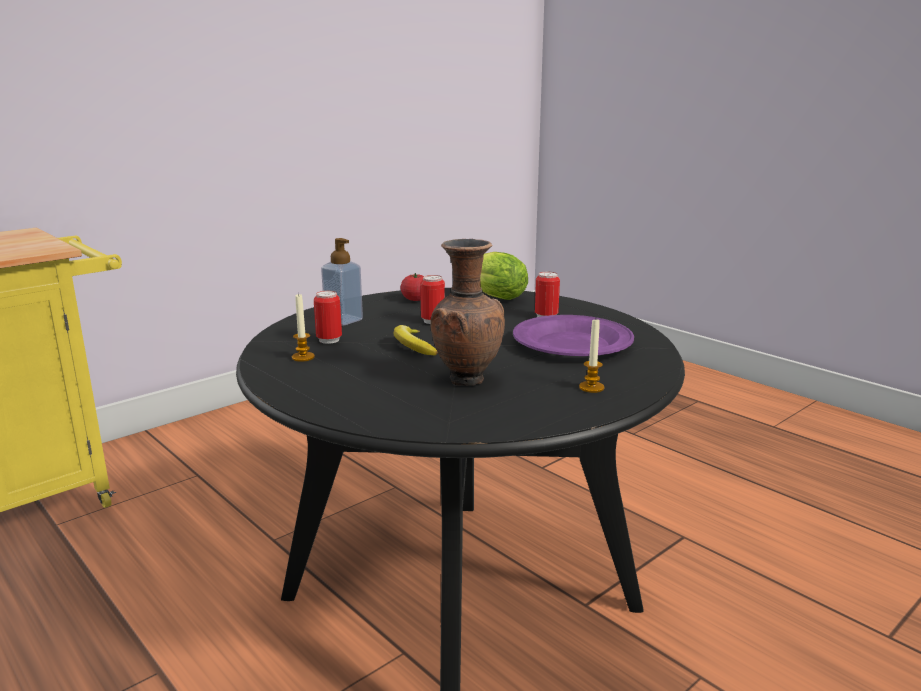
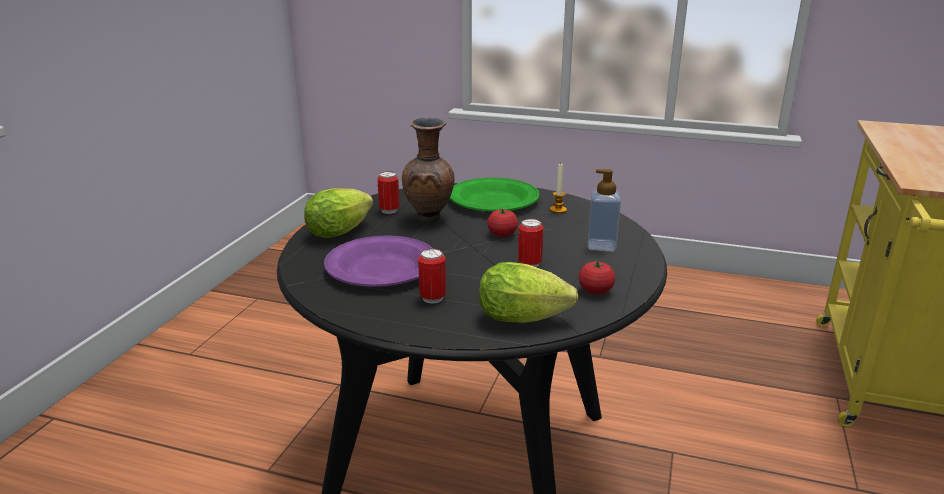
camera: 150 degrees right, 5 degrees up
can [314,291,342,344] -> can moved to [378,171,400,214]
banana [393,325,438,356] -> tomato [487,209,518,237]
candle [579,320,604,393] -> lettuce [304,188,373,238]
none -> green plate [450,178,539,212]

